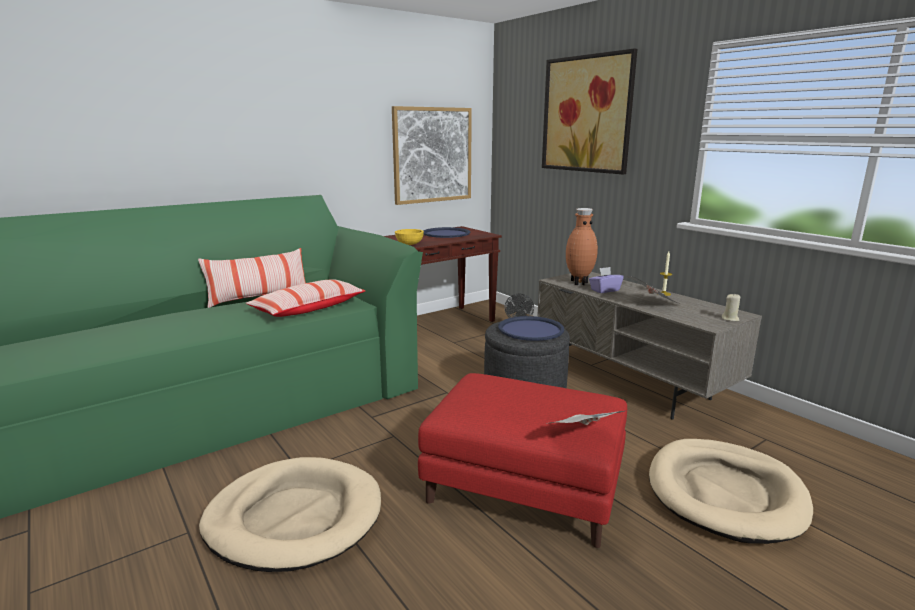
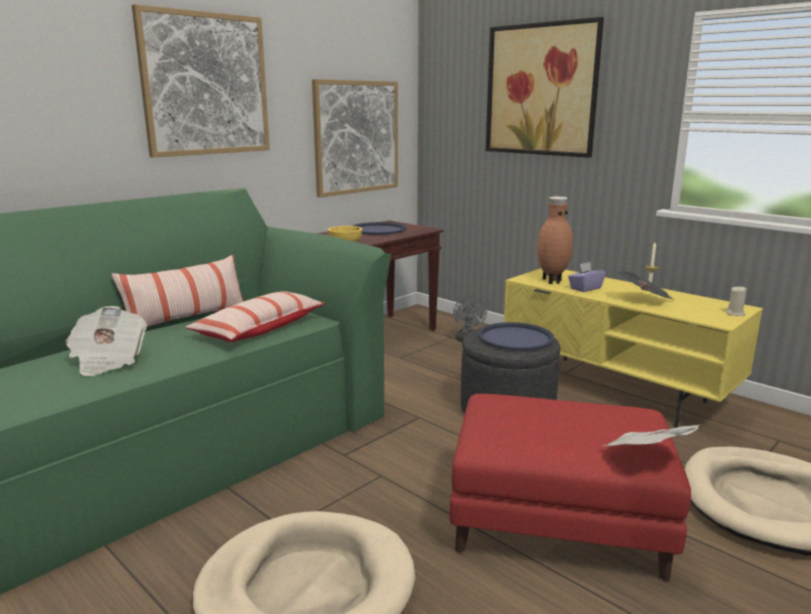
camera: 10 degrees left, 0 degrees up
grey tv stand [537,272,762,419] -> yellow tv stand [504,268,763,427]
none -> newspaper [66,306,147,376]
none -> picture [132,4,270,158]

